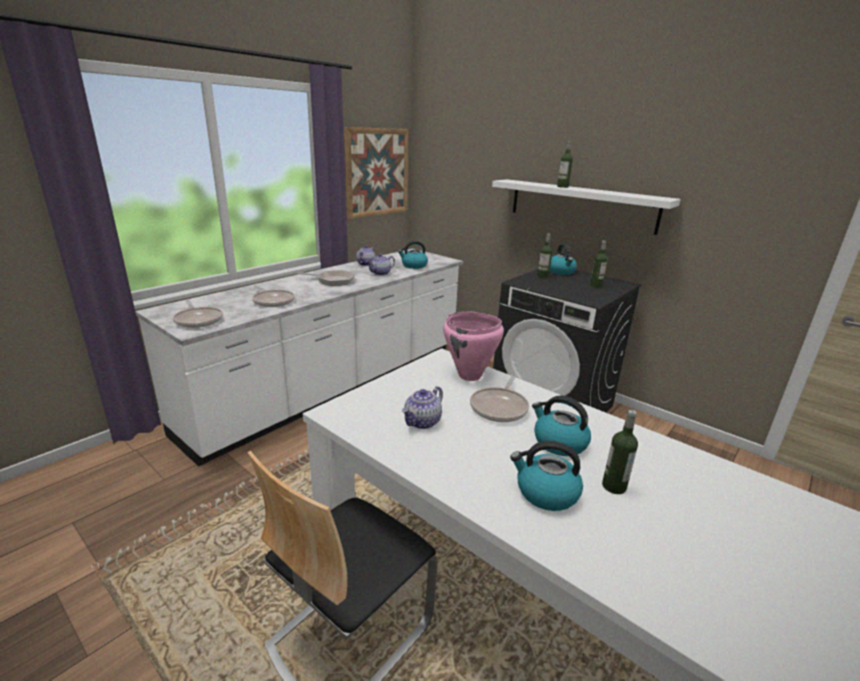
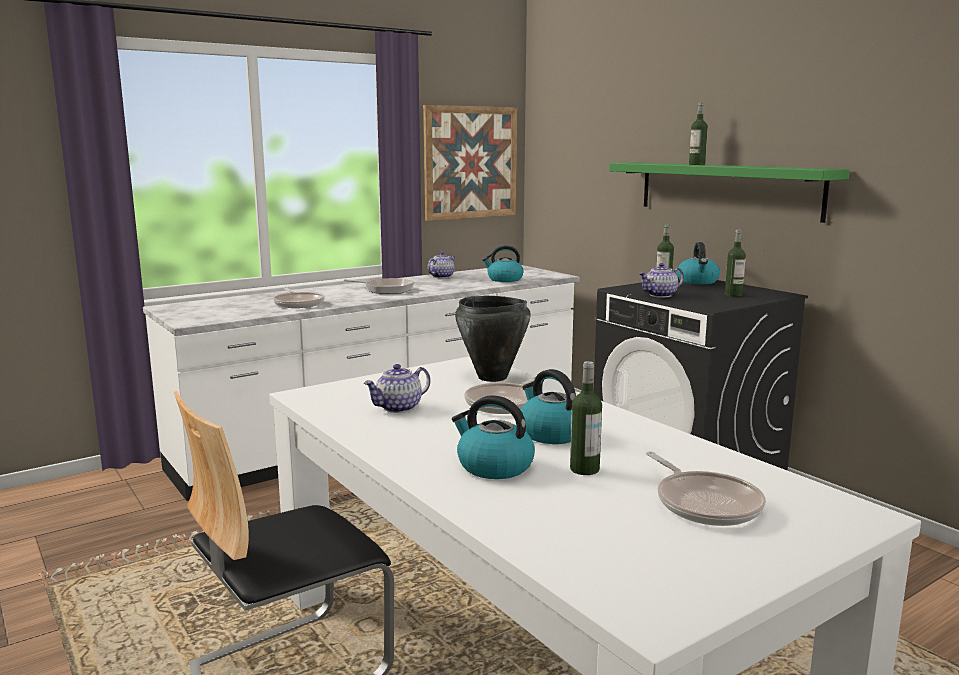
camera: 15 degrees right, 10 degrees down
frying pan [173,300,223,328] -> frying pan moved to [646,451,766,526]
teapot [366,254,395,275] -> teapot moved to [638,263,684,298]
pink cooking pot [443,311,504,381] -> black cooking pot [455,296,531,382]
white shelf [492,179,681,235] -> green shelf [609,163,850,223]

